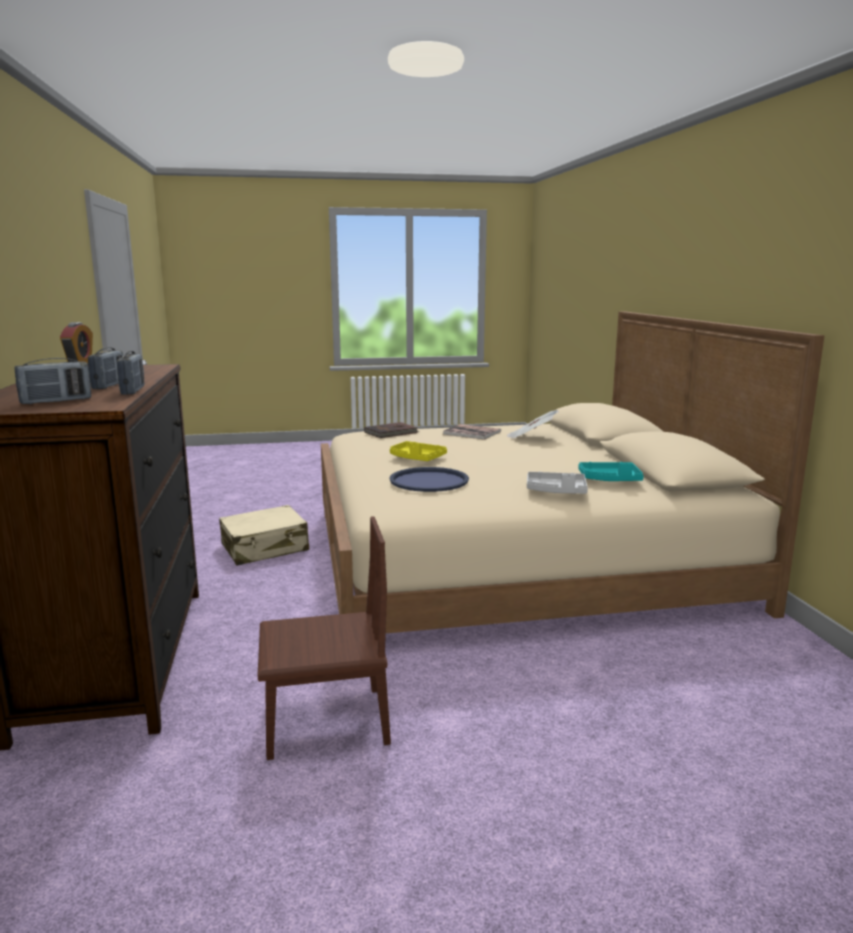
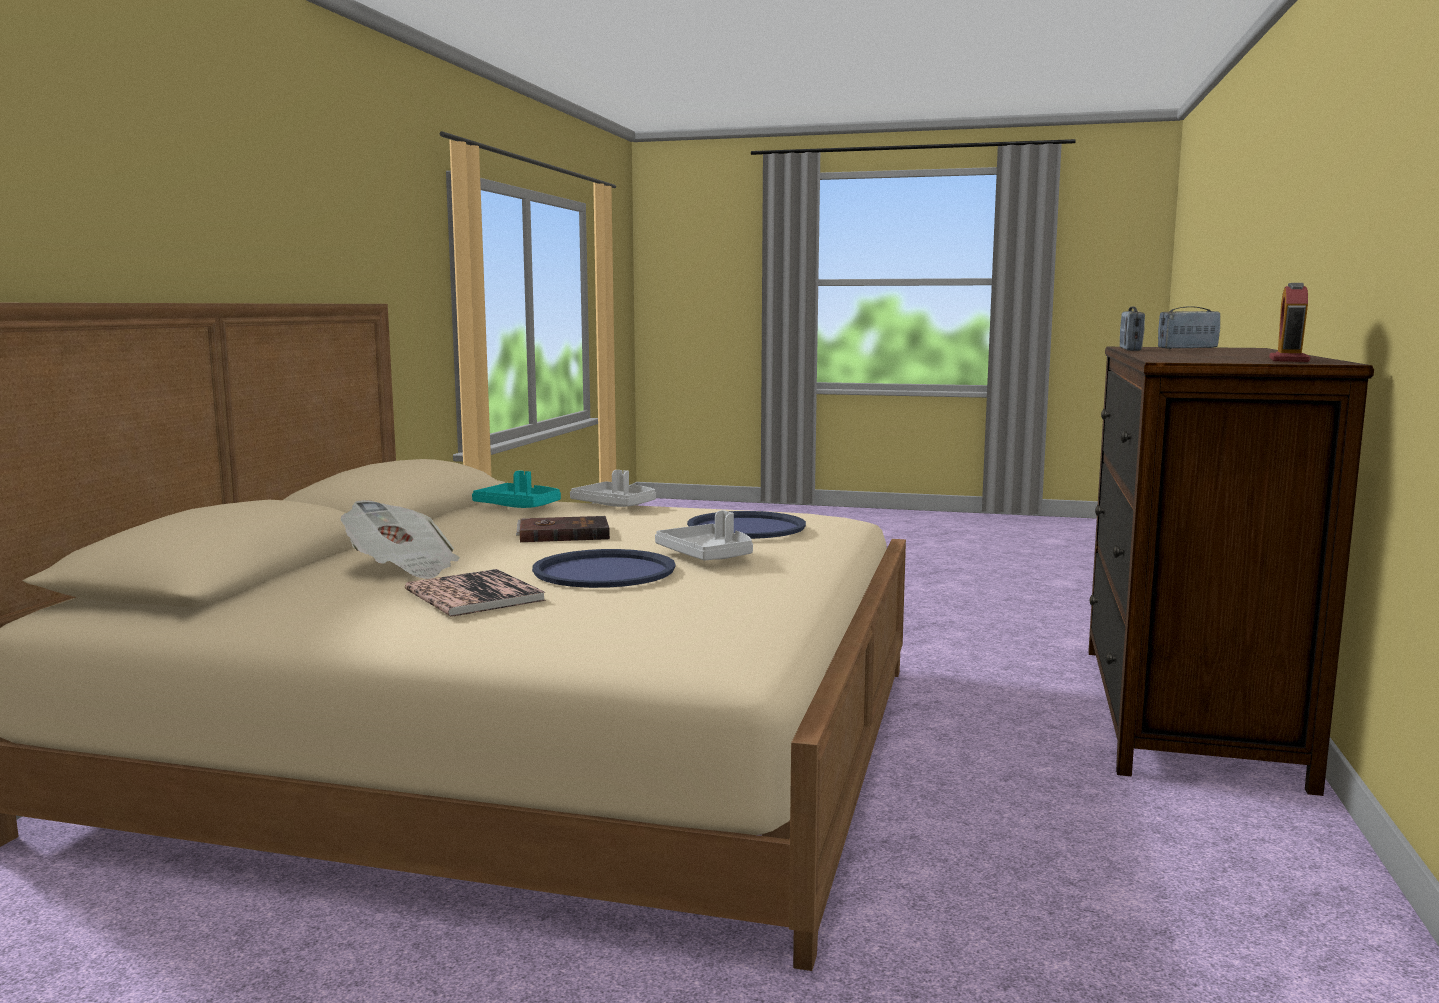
camera: 155 degrees left, 5 degrees down
radio [88,347,123,389] -> none
beige suitcase [219,505,309,565] -> none
brown chair [258,517,391,760] -> none
brown book [364,422,420,438] -> brown book moved to [516,516,610,542]
yellow tray [390,441,447,461] -> grey tray [655,510,753,561]
none -> blue tray [532,549,676,588]

